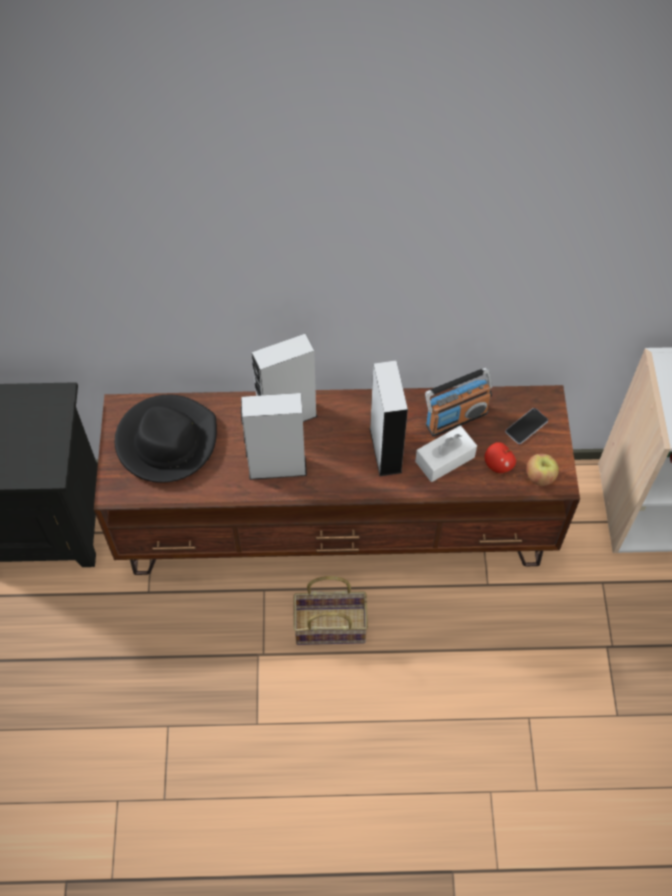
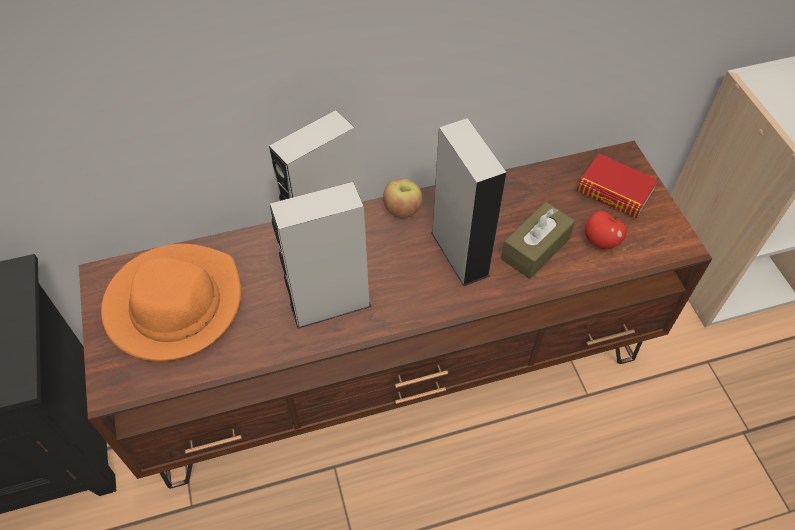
camera: 15 degrees left, 5 degrees down
black hat [115,395,217,483] -> orange hat [101,244,241,361]
basket [293,576,368,645] -> none
white tissue box [415,425,477,482] -> brown tissue box [501,202,575,279]
radio [425,368,492,436] -> none
phone [505,408,548,444] -> book [576,153,658,218]
apple [526,454,559,486] -> apple moved to [383,179,422,219]

